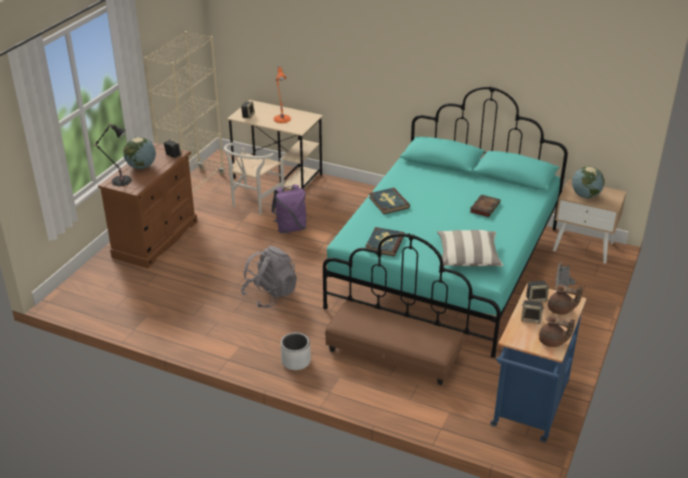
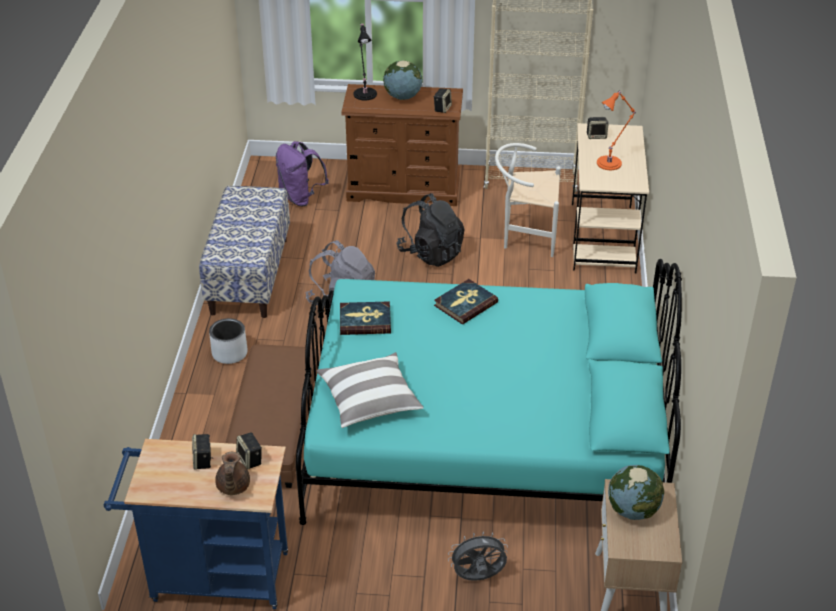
camera: 70 degrees right, 5 degrees up
purple backpack [271,184,306,234] -> purple backpack moved to [276,141,329,206]
book [470,194,500,217] -> none
brown teapot [539,316,575,347] -> none
none -> bench [199,186,290,318]
none -> black backpack [397,193,465,267]

